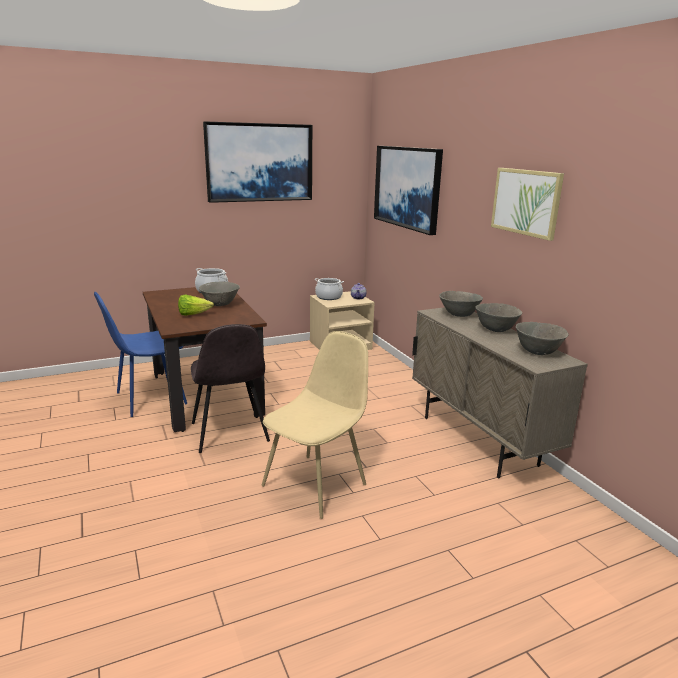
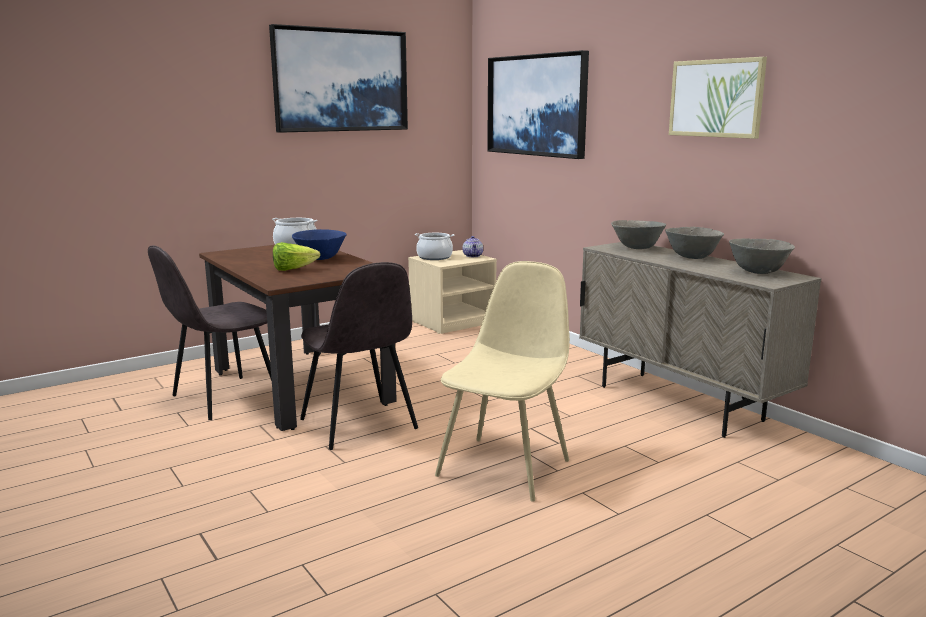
camera: 10 degrees left, 5 degrees down
blue chair [94,292,187,417] -> grey chair [148,246,272,420]
grey bowl [199,282,240,306] -> blue bowl [292,229,347,260]

